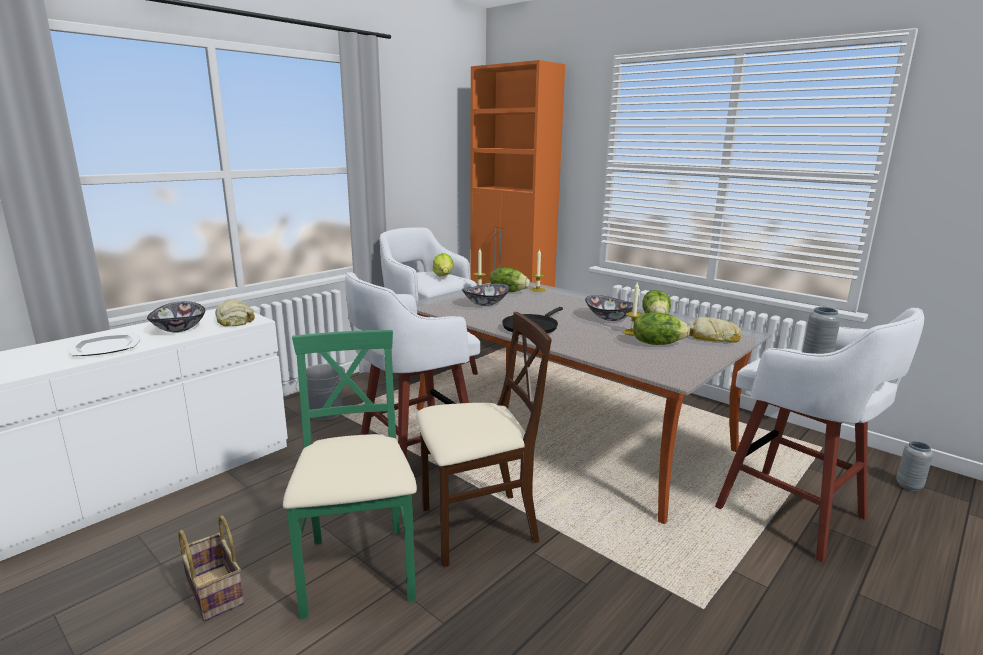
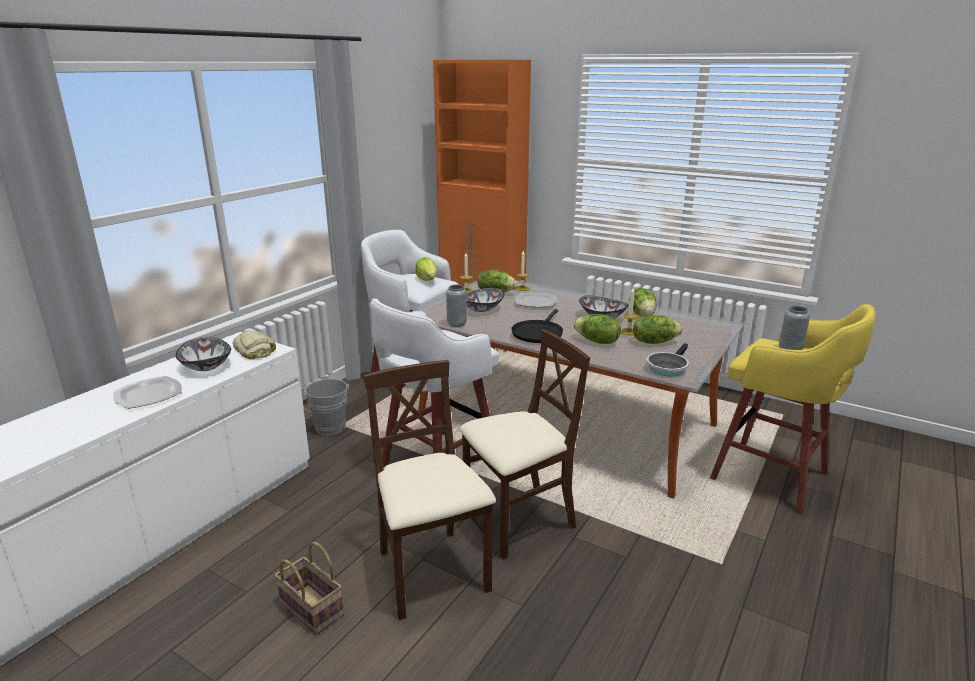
camera: 10 degrees left, 5 degrees up
green chair [283,330,417,619] -> beige chair [363,360,496,620]
bread [688,317,742,342] -> none
white stool [715,308,924,563] -> yellow stool [710,304,876,515]
grey vase [896,441,933,491] -> grey vase moved to [446,285,467,327]
none -> plate [514,292,557,307]
none -> lettuce [574,314,621,344]
none -> frying pan [646,343,689,377]

